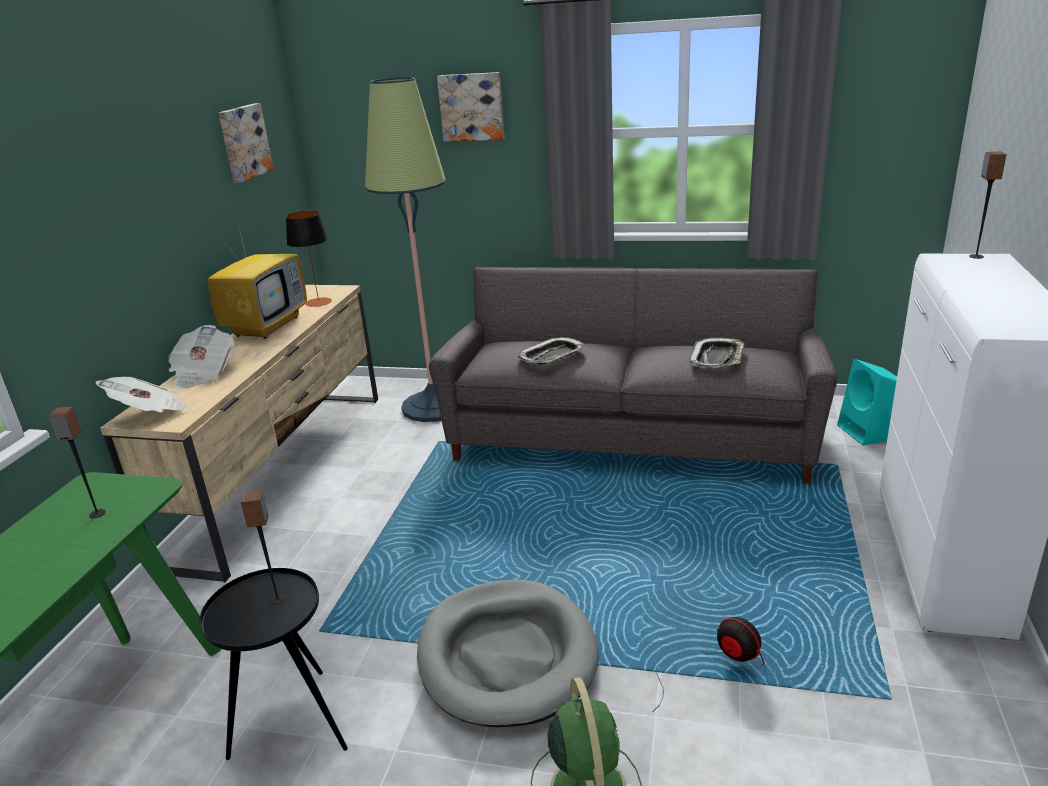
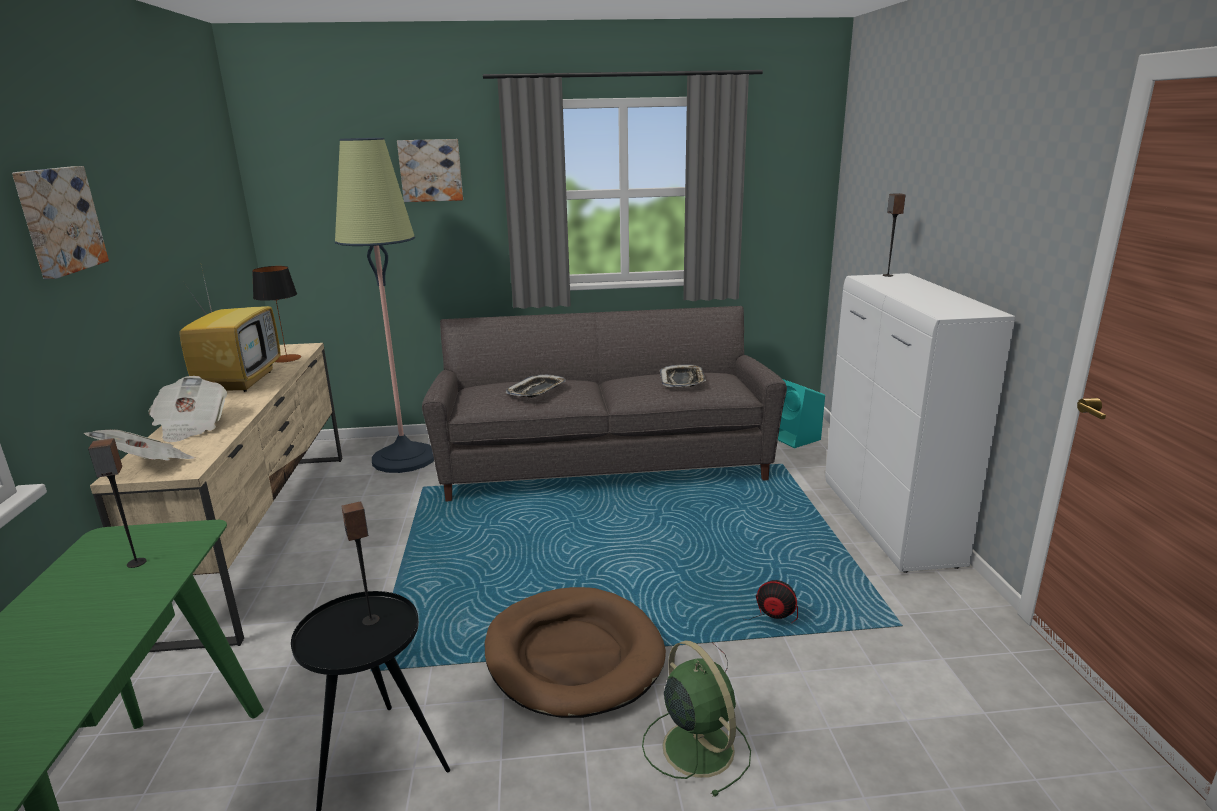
camera: 20 degrees left, 5 degrees down
picture [218,103,273,183] -> picture moved to [12,166,109,279]
grey dog bed [417,580,599,727] -> brown dog bed [485,587,666,718]

